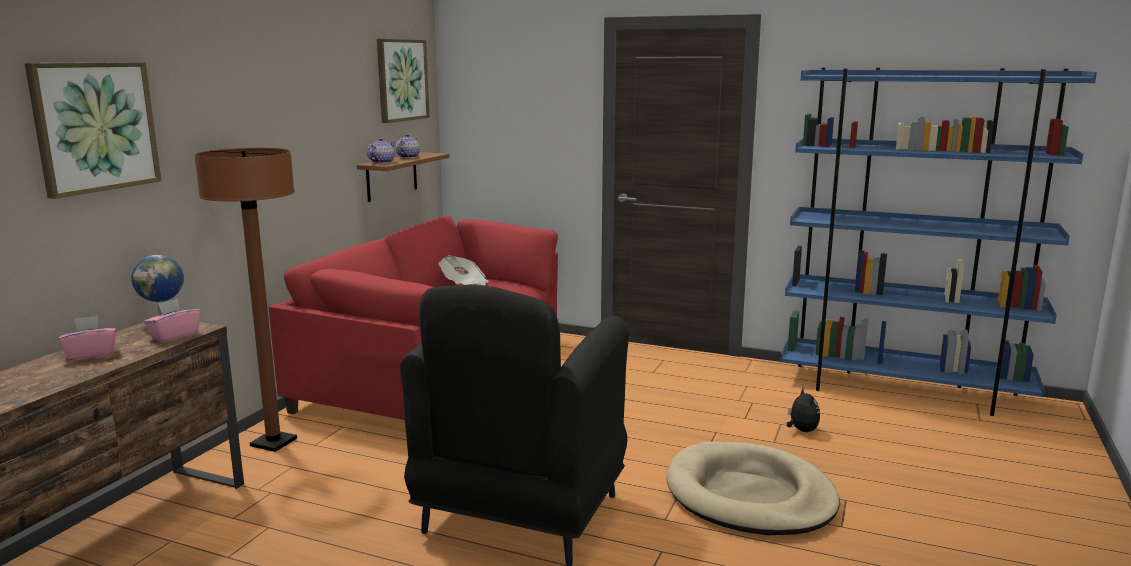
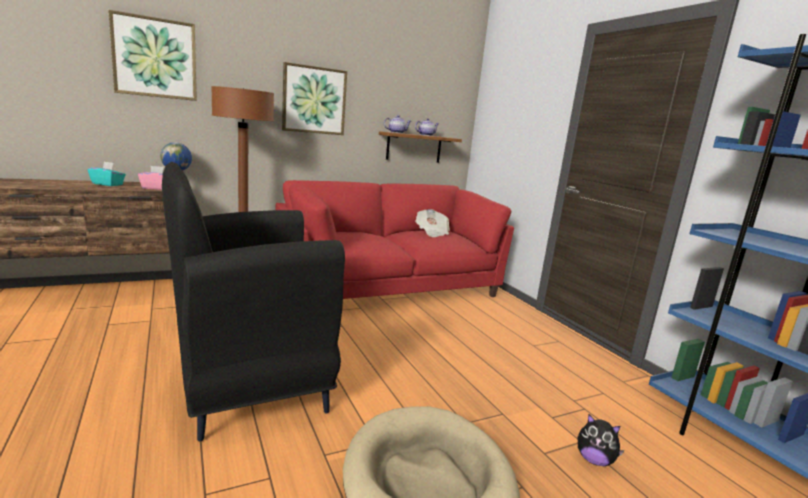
camera: 40 degrees right, 0 degrees up
pink tissue box [58,316,116,361] -> turquoise tissue box [88,161,126,186]
picture [377,39,430,123] -> picture moved to [282,62,347,135]
plush toy [787,388,820,432] -> plush toy turned 90 degrees clockwise [578,414,624,466]

